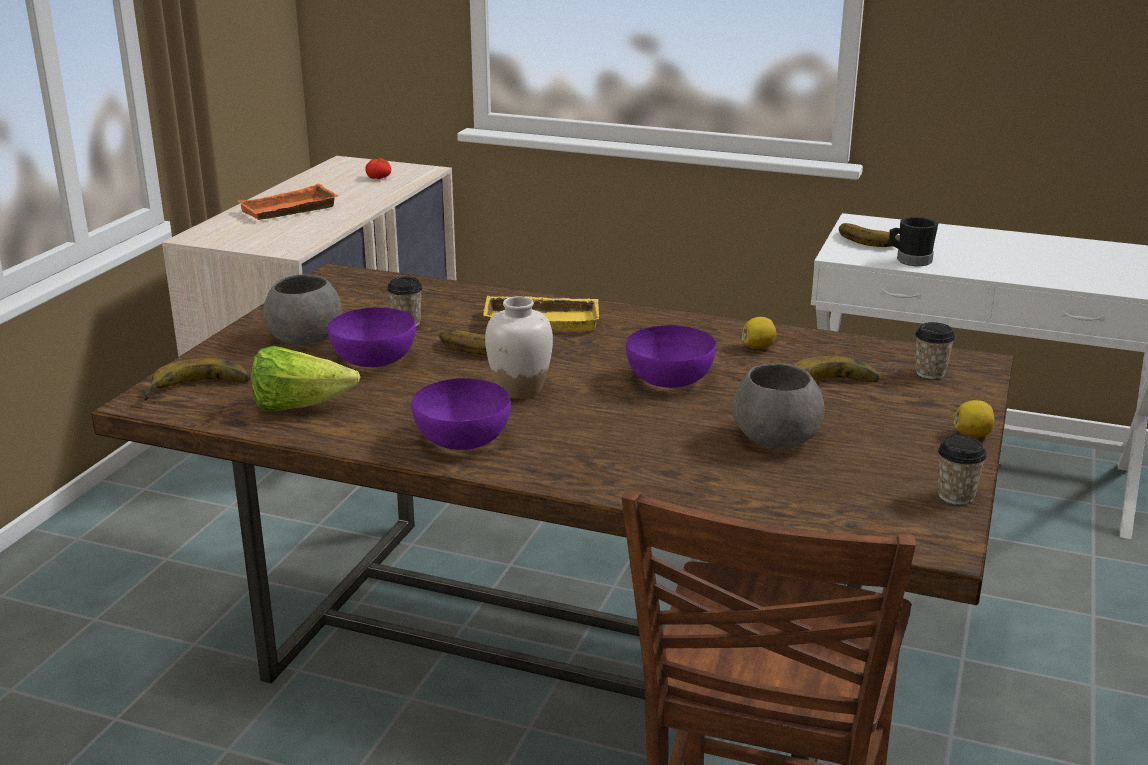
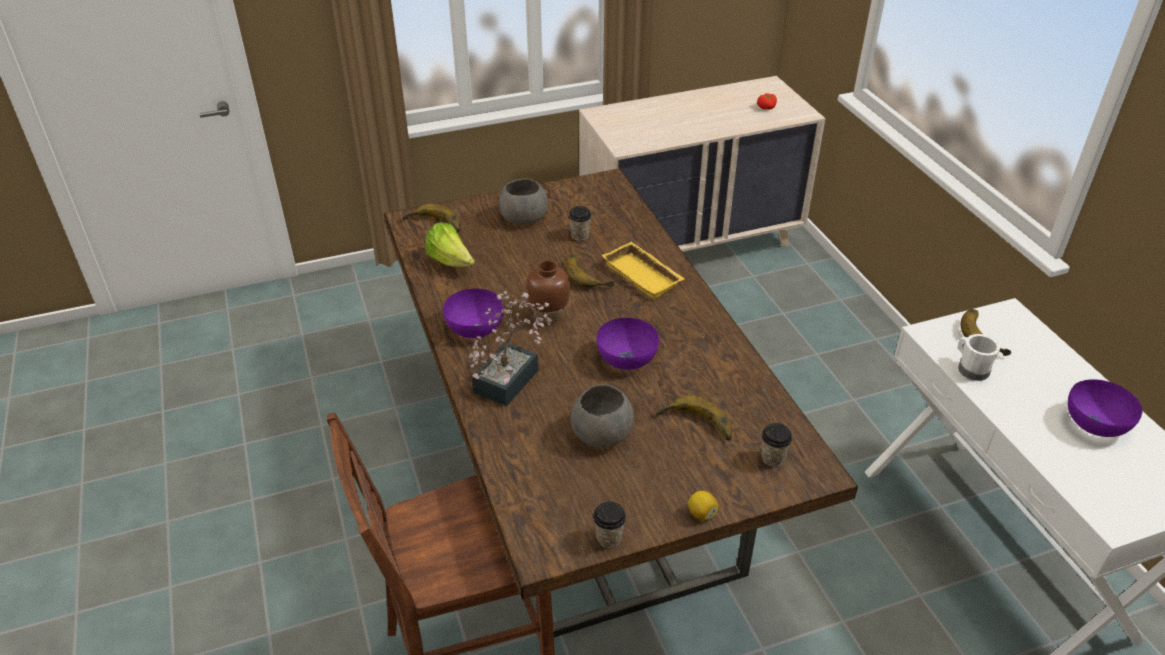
camera: 50 degrees right, 15 degrees up
orange tray [238,184,338,220] -> none
purple bowl [328,308,416,367] -> purple bowl moved to [1068,379,1142,437]
white vase [485,296,553,399] -> brown vase [526,260,570,324]
lemon [742,317,776,349] -> none
black mug [889,217,938,266] -> white mug [958,334,1000,381]
none -> potted plant [469,291,553,406]

